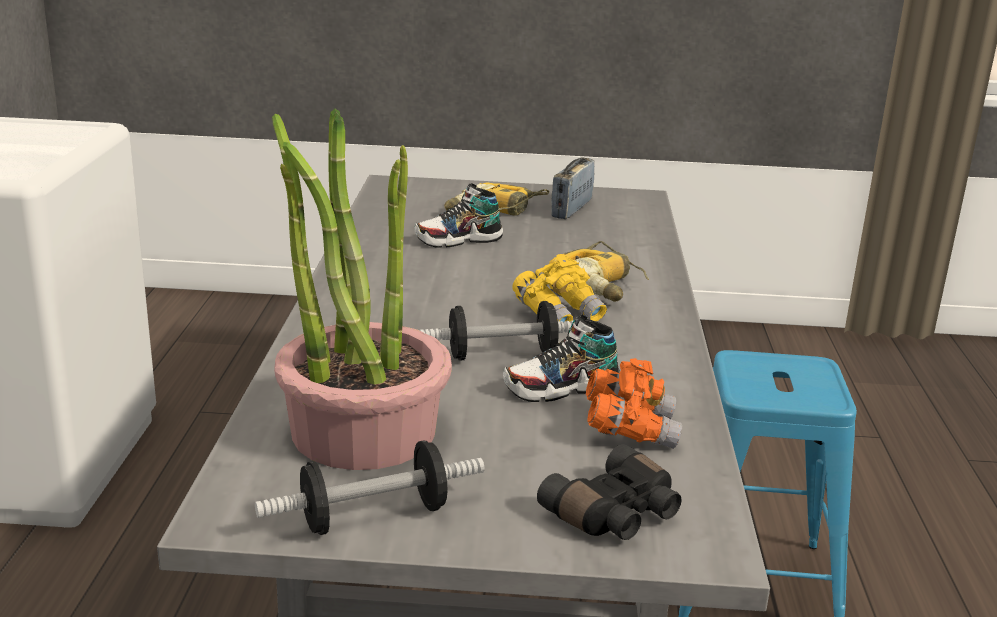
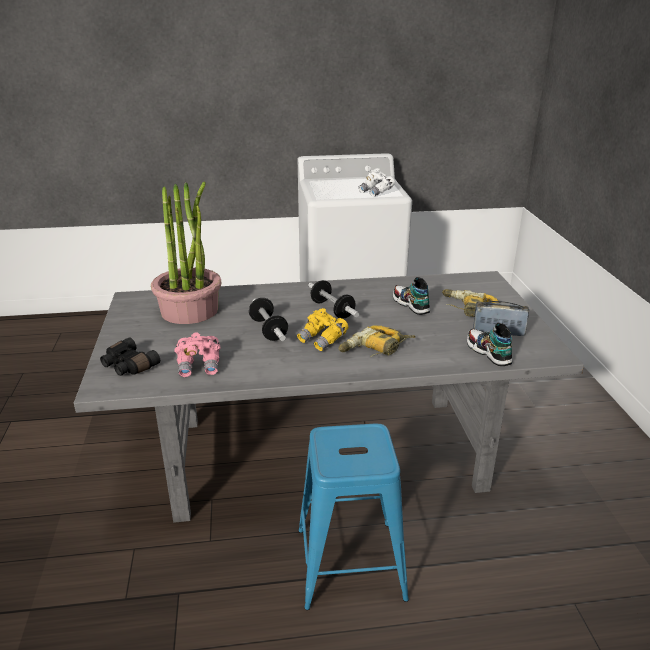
camera: 80 degrees right, 5 degrees up
dumbbell [255,440,484,535] -> dumbbell moved to [308,280,359,319]
shoe [503,315,620,402] -> shoe moved to [467,323,513,366]
orange binoculars [586,358,682,449] -> pink binoculars [175,333,220,377]
none -> white binoculars [358,168,395,197]

